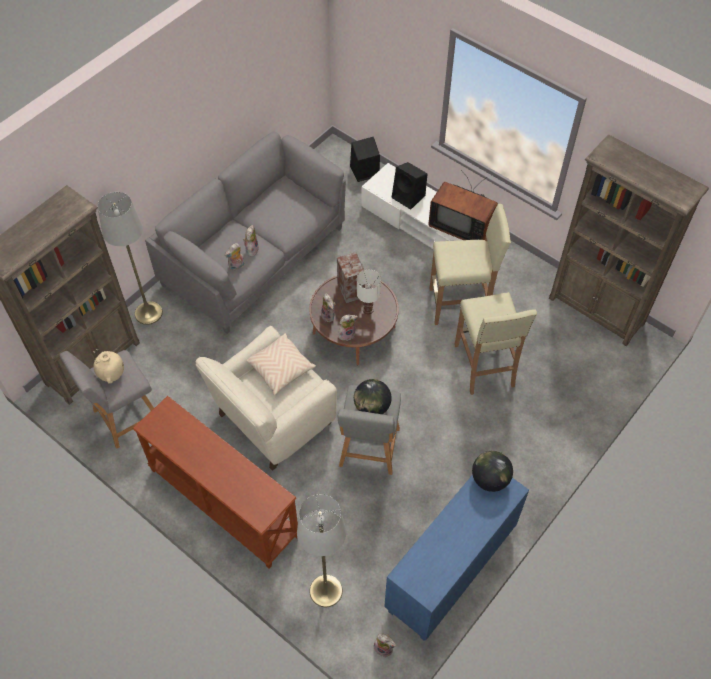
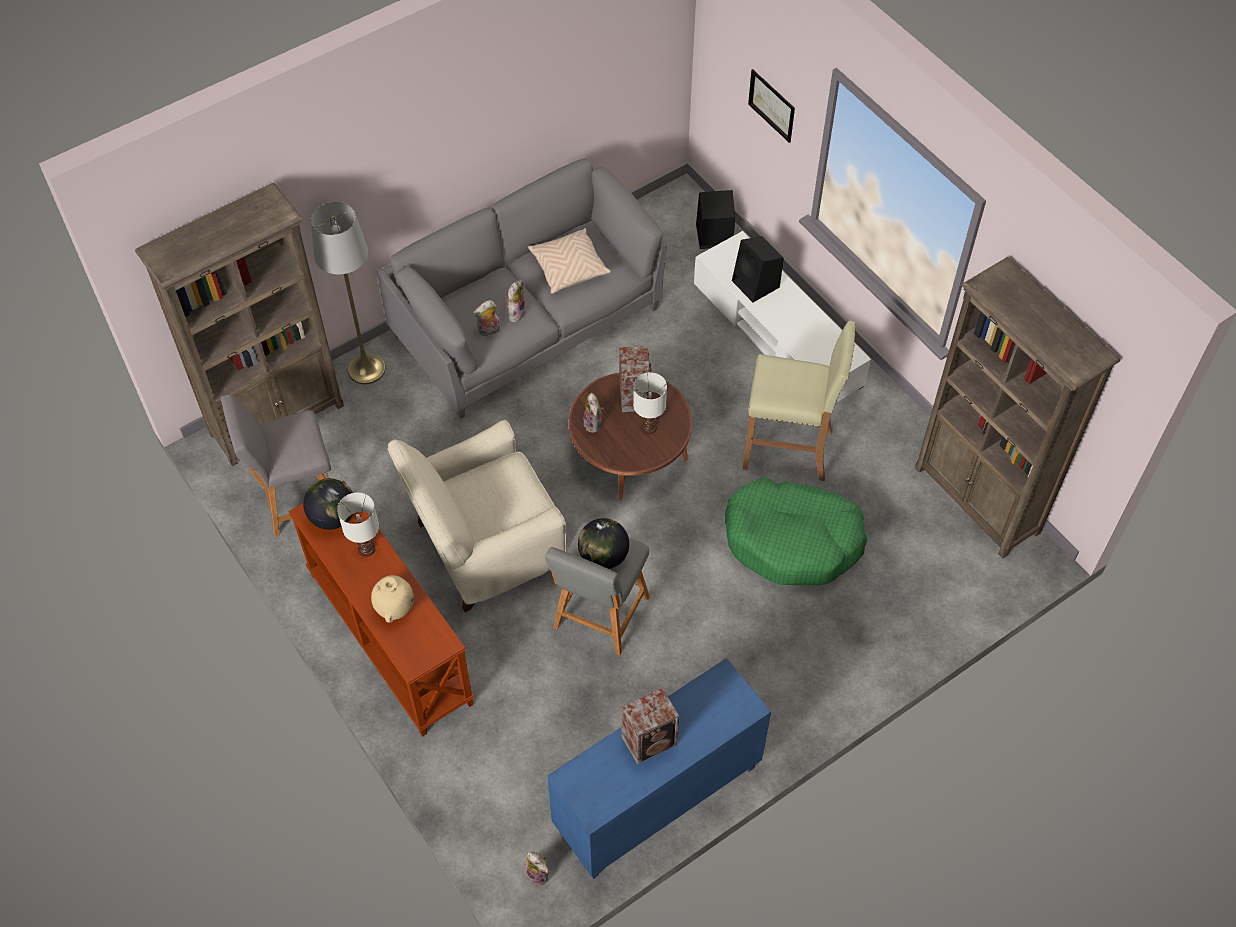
camera: 15 degrees right, 0 degrees up
beige vase [94,351,124,384] -> beige vase moved to [371,575,414,623]
beige pillow [247,333,316,395] -> beige pillow moved to [528,228,611,294]
grey floor lamp [297,494,346,607] -> none
plush toy [339,315,358,341] -> none
television [428,170,498,240] -> none
beige stool [455,292,537,395] -> green dog bed [725,477,868,585]
globe [472,451,513,492] -> globe moved to [303,478,353,530]
none -> white table lamp [337,493,379,557]
none -> speaker [622,688,679,765]
none -> picture [748,69,795,143]

